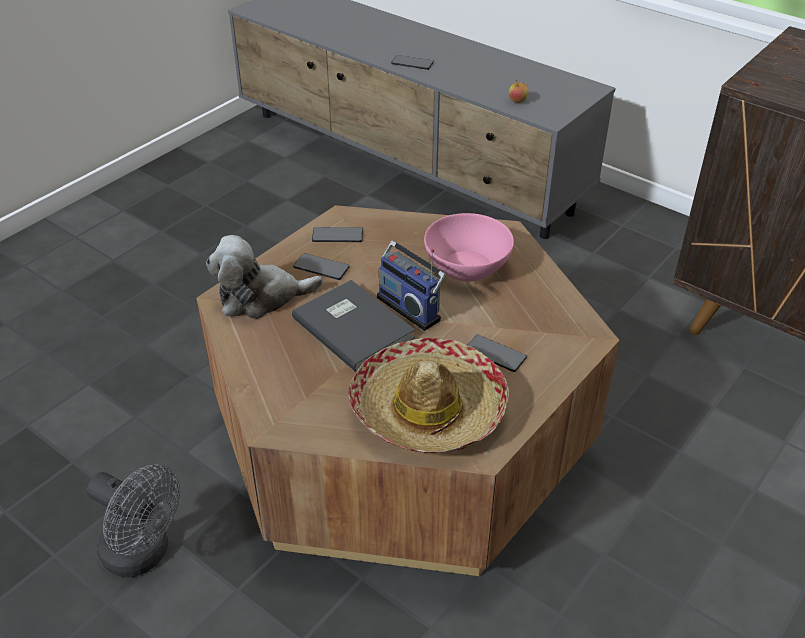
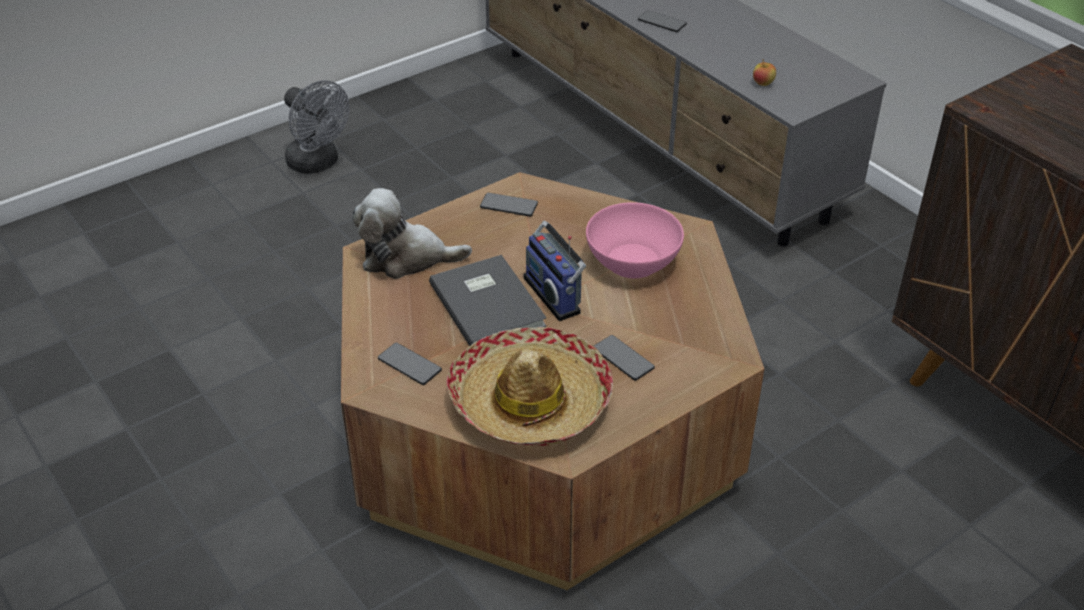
camera: 15 degrees right, 0 degrees up
grey fan [87,464,180,578] -> grey fan moved to [284,80,350,174]
phone [293,253,350,280] -> phone moved to [378,343,442,385]

